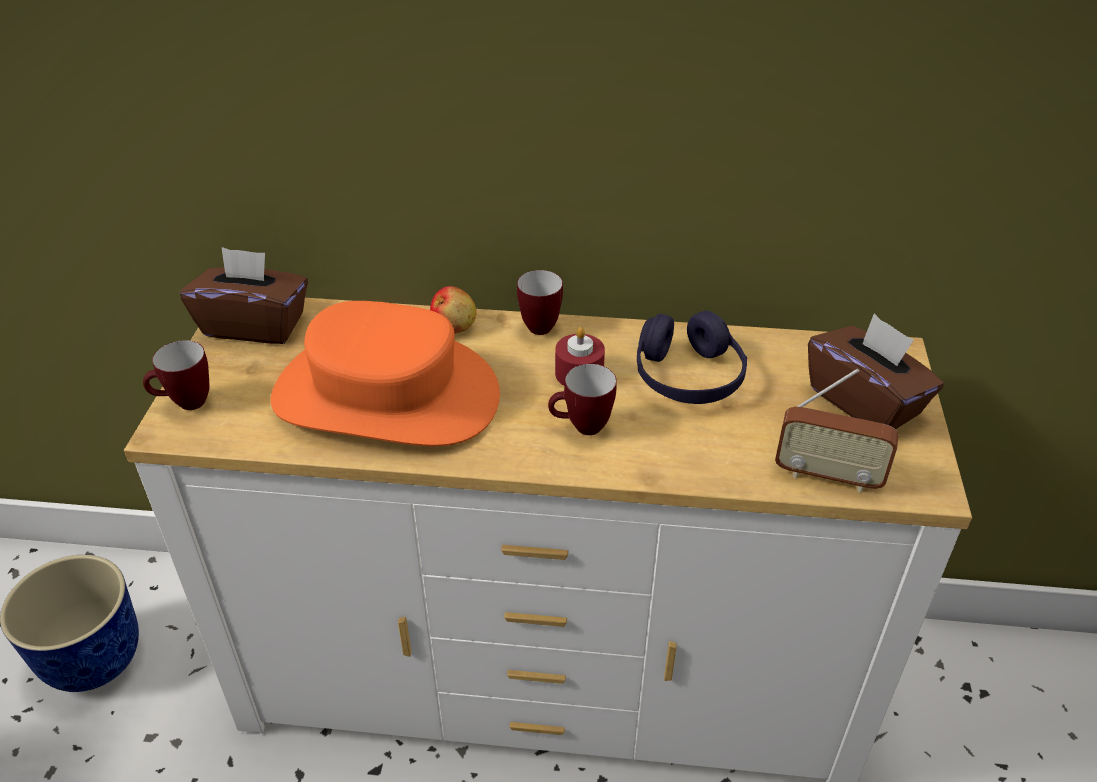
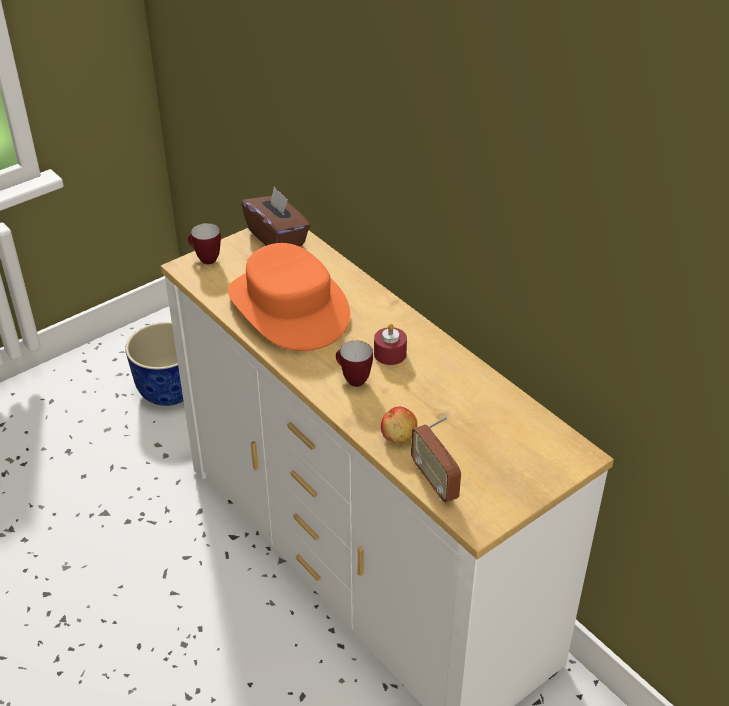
camera: 45 degrees right, 0 degrees up
apple [430,286,476,334] -> apple moved to [381,407,417,443]
mug [517,270,563,335] -> none
purple headphones [637,311,747,404] -> none
brown tissue box [808,313,944,429] -> none

